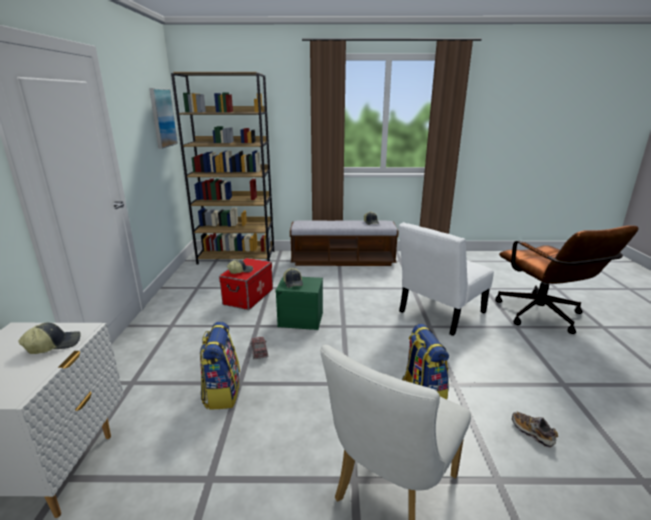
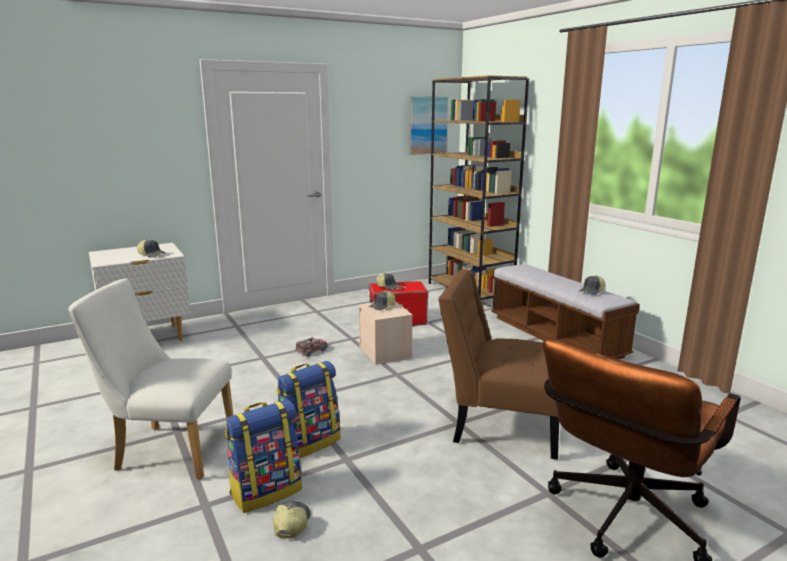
camera: 60 degrees right, 5 degrees down
backpack [200,322,240,409] -> backpack moved to [225,399,302,513]
green storage box [275,277,323,330] -> beige storage box [359,302,413,365]
white chair [399,222,494,336] -> brown chair [438,269,559,460]
shoe [512,412,558,448] -> cap [273,501,311,538]

